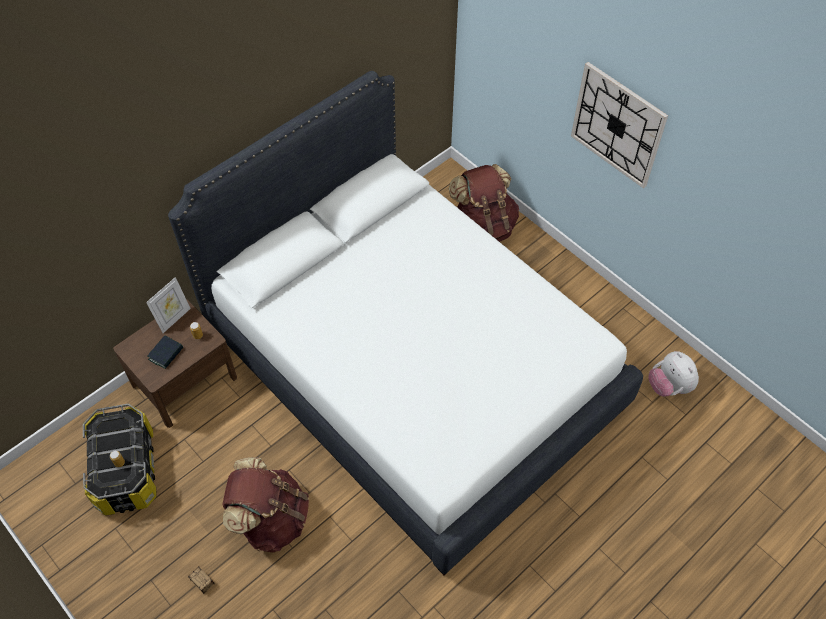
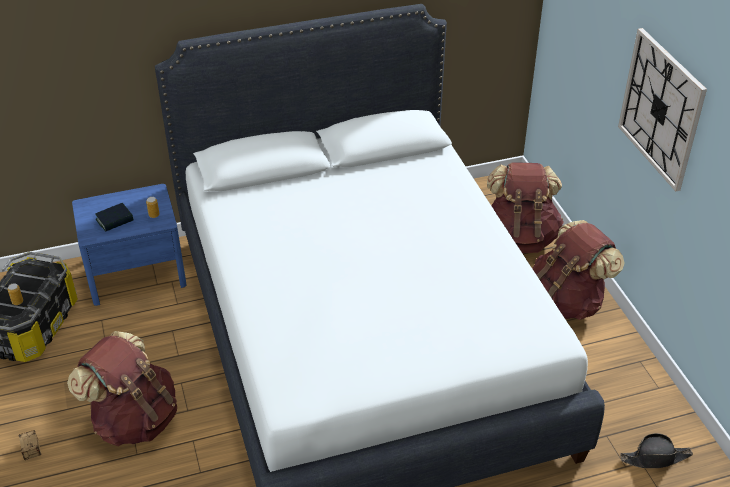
camera: 25 degrees right, 15 degrees down
brown nightstand [113,299,237,428] -> blue nightstand [72,184,187,306]
picture frame [146,277,191,333] -> none
plush toy [649,351,699,397] -> black hat [620,433,693,468]
none -> brown backpack [533,220,625,320]

